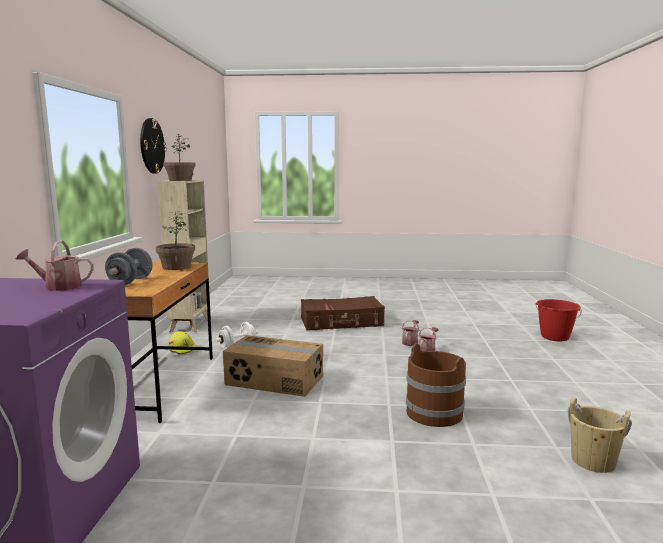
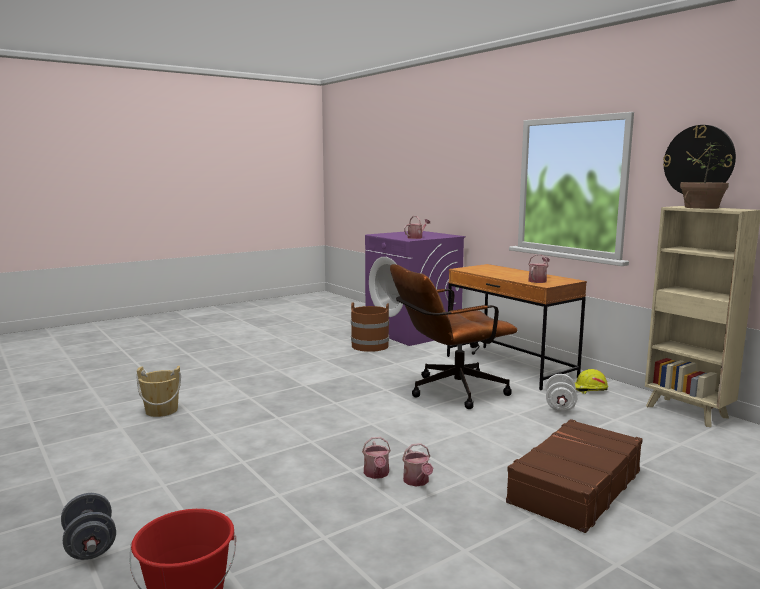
camera: 140 degrees right, 0 degrees up
grey dumbbell [105,248,152,285] -> grey dumbbell moved to [61,493,116,560]
potted plant [155,211,195,270] -> watering can [528,254,550,283]
cardboard box [223,335,323,397] -> brown office chair [390,264,517,409]
brown bucket [406,343,466,427] -> brown bucket moved to [351,302,389,352]

